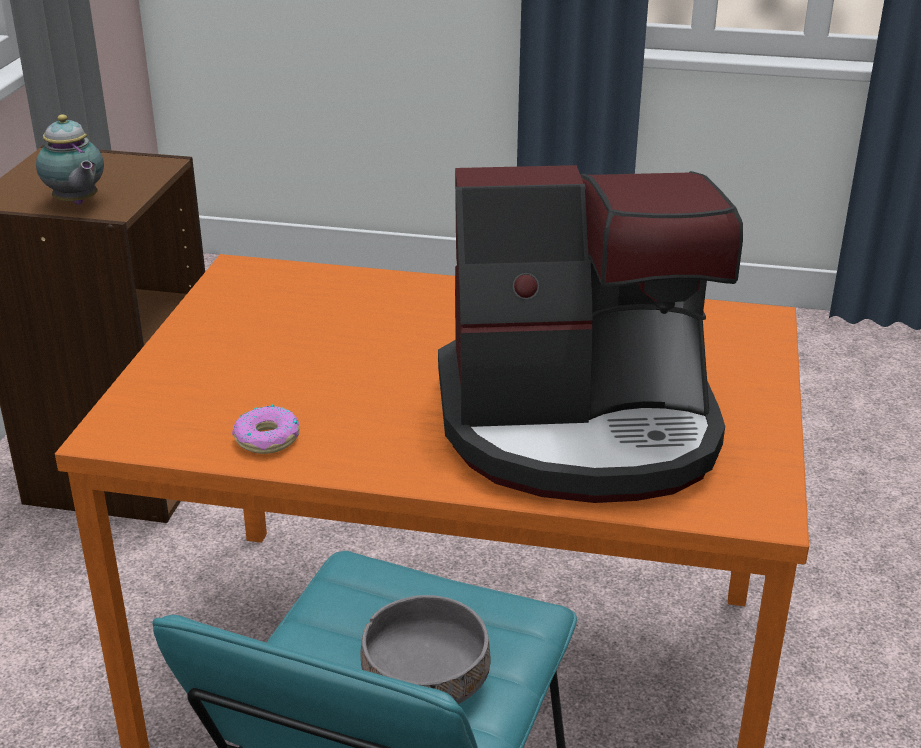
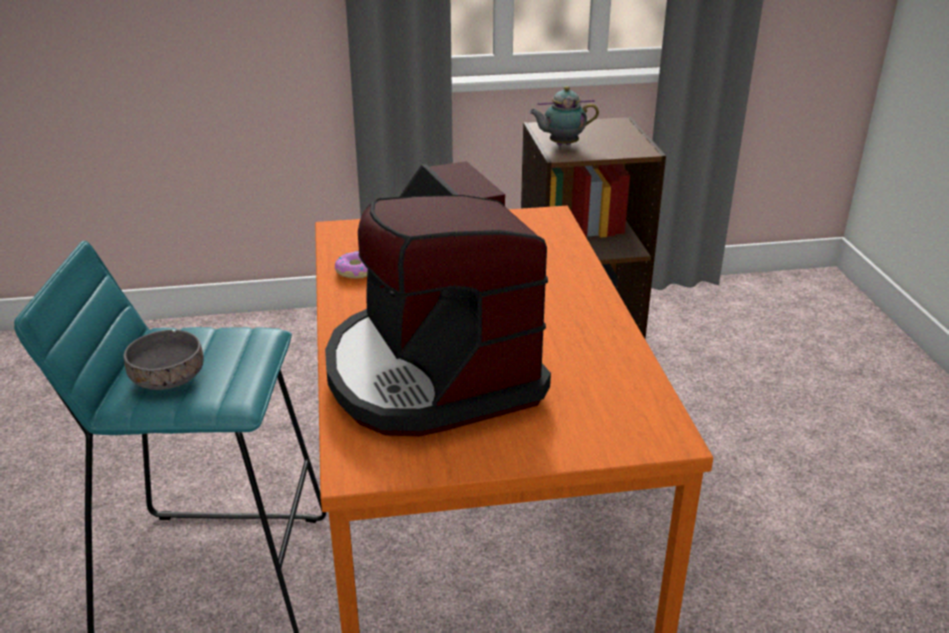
camera: 70 degrees right, 0 degrees up
teapot [36,114,104,205] -> teapot turned 45 degrees clockwise [529,86,599,146]

